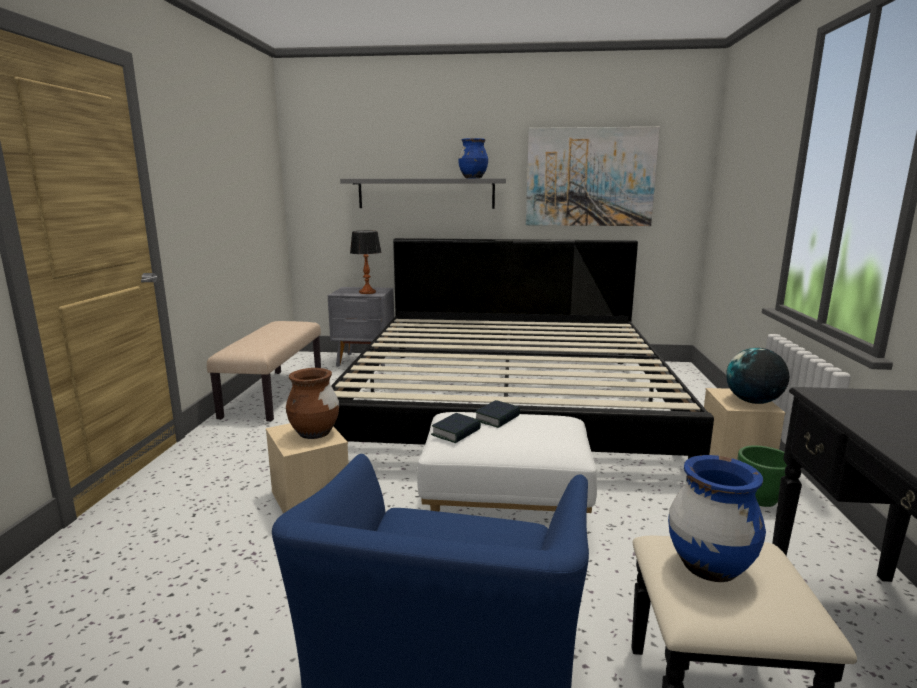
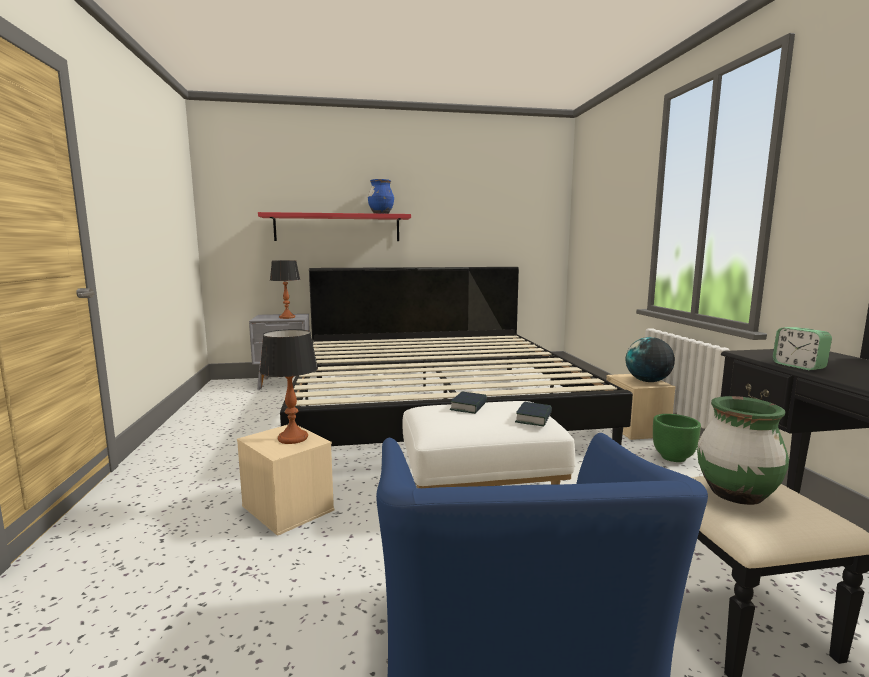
camera: 15 degrees left, 5 degrees down
beige bench [207,321,321,422] -> none
brown vase [286,368,339,439] -> table lamp [260,329,318,444]
grey shelf [340,178,506,209] -> red shelf [258,212,411,241]
book [431,413,481,443] -> book moved to [515,402,552,427]
picture [526,127,660,226] -> none
blue vase [668,455,766,582] -> green vase [697,396,789,505]
none -> alarm clock [773,327,832,370]

